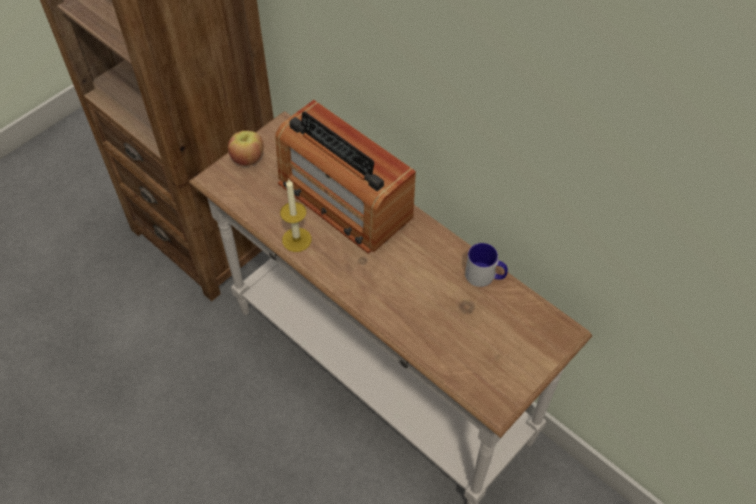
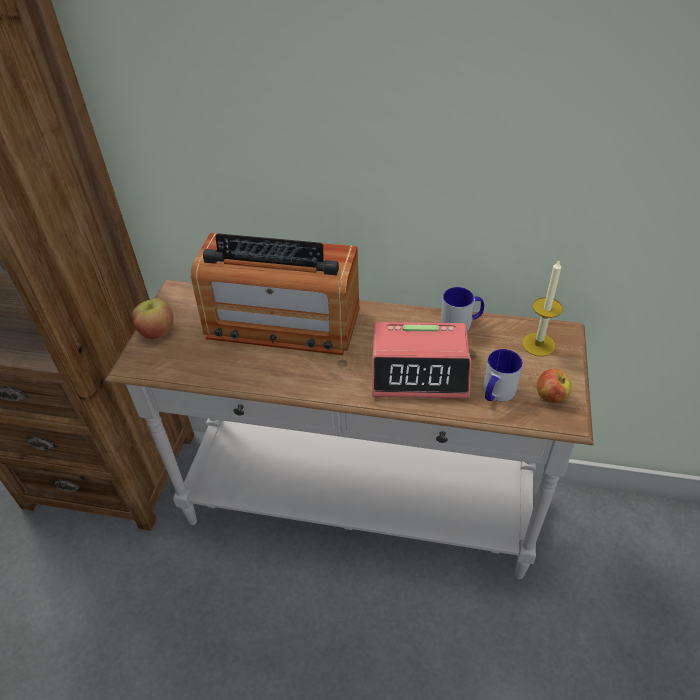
camera: 30 degrees left, 10 degrees down
candle [280,179,312,252] -> candle moved to [522,261,563,357]
none -> alarm clock [372,322,472,399]
none -> mug [483,349,523,401]
none -> apple [536,368,572,403]

